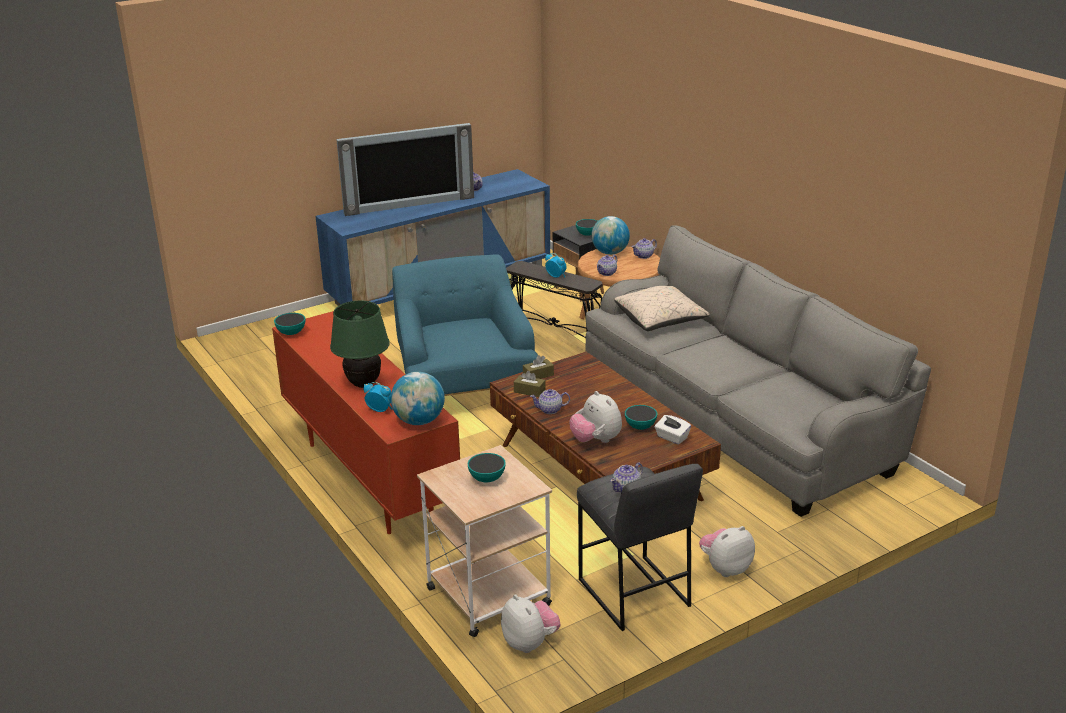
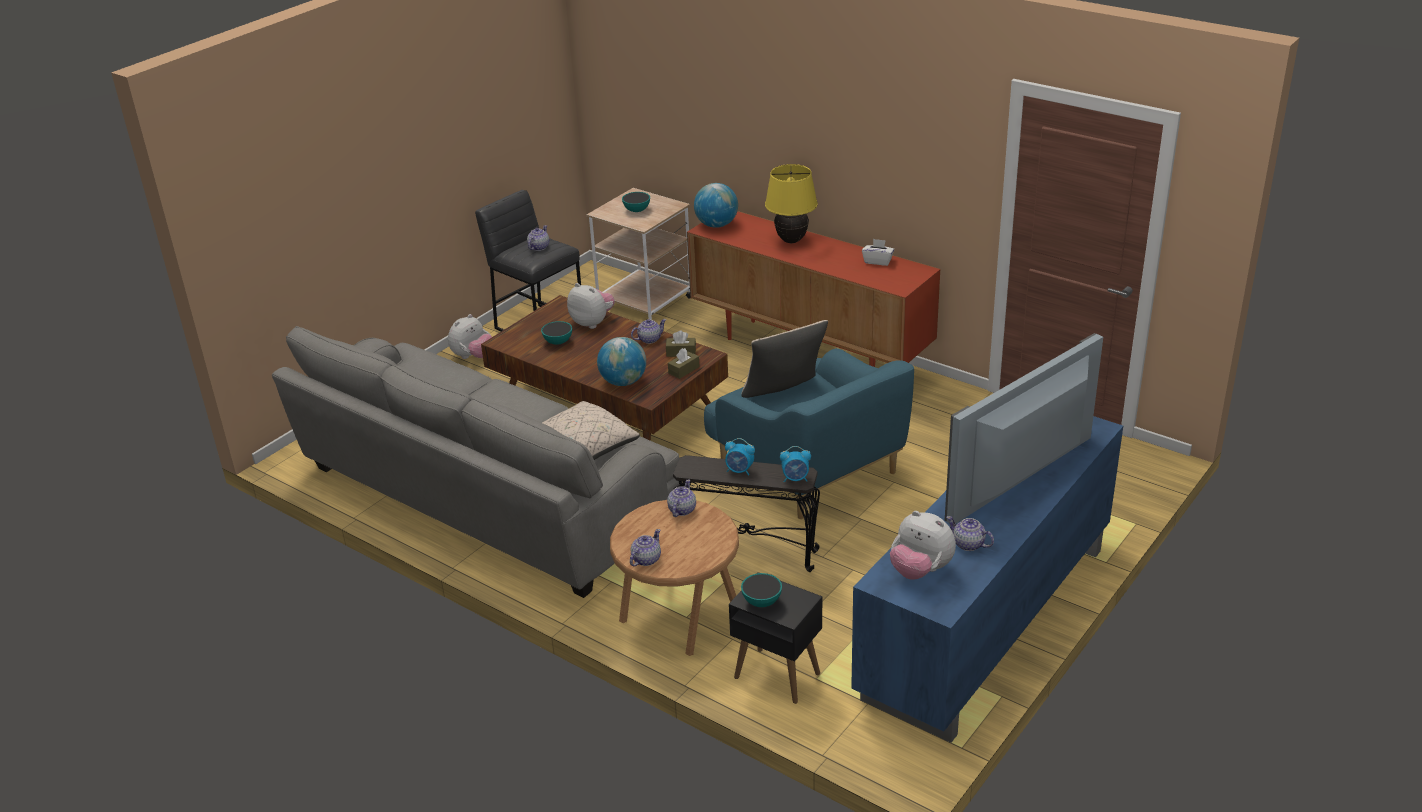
camera: 160 degrees right, 5 degrees up
bowl [274,313,305,335] -> none
green table lamp [330,301,390,388] -> yellow table lamp [765,164,818,243]
alarm clock [363,382,393,412] -> alarm clock moved to [780,446,811,482]
plush toy [501,594,561,653] -> plush toy moved to [890,511,956,580]
globe [591,216,630,255] -> globe moved to [597,337,646,386]
white tissue box [655,415,691,444] -> white tissue box moved to [862,239,894,266]
none -> beige pillow [741,320,828,398]

